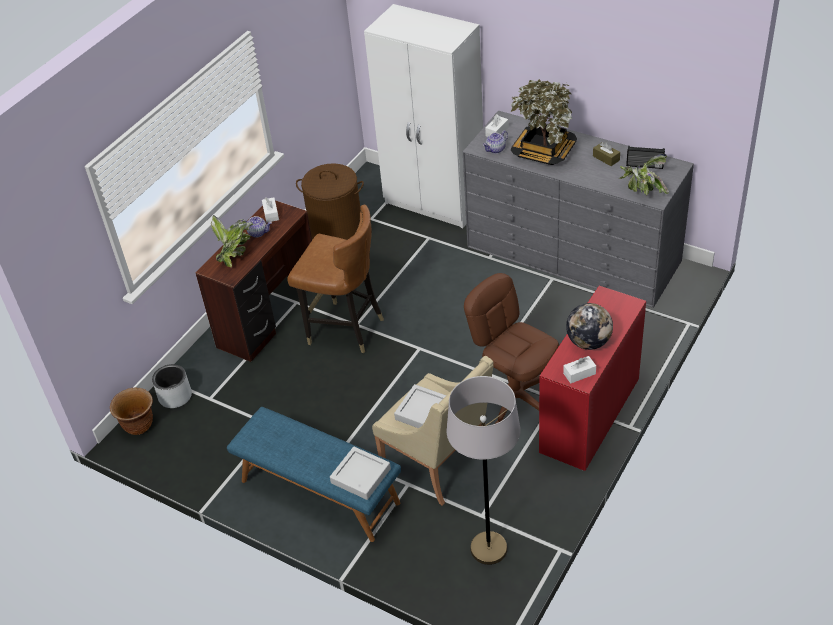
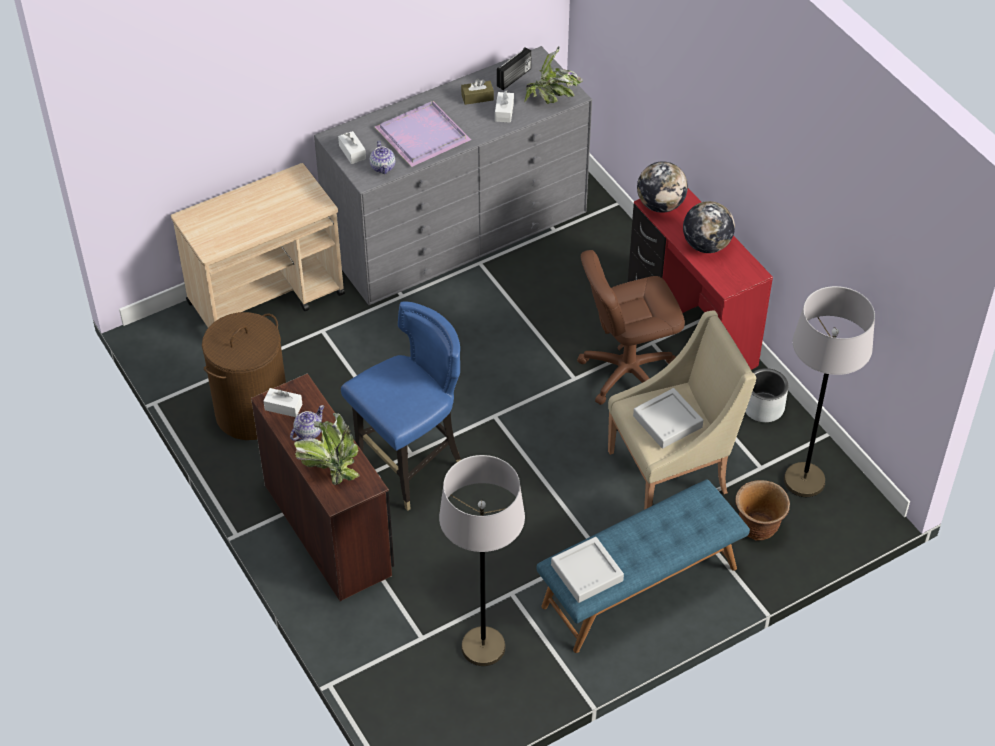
camera: 65 degrees left, 5 degrees up
brown planter [110,388,153,435] -> brown planter moved to [735,480,790,540]
grey planter [152,364,192,408] -> grey planter moved to [745,368,788,422]
brown chair [287,205,384,353] -> blue chair [341,301,461,511]
grey tray [330,447,391,500] -> grey tray moved to [551,537,624,603]
white wardrobe [364,4,483,228] -> beige cart [171,163,345,328]
potted plant [510,79,577,165] -> purple tray [375,101,471,167]
white tissue box [563,356,596,383] -> white tissue box moved to [495,91,514,123]
none -> grey floor lamp [439,455,525,666]
none -> globe [637,161,688,213]

